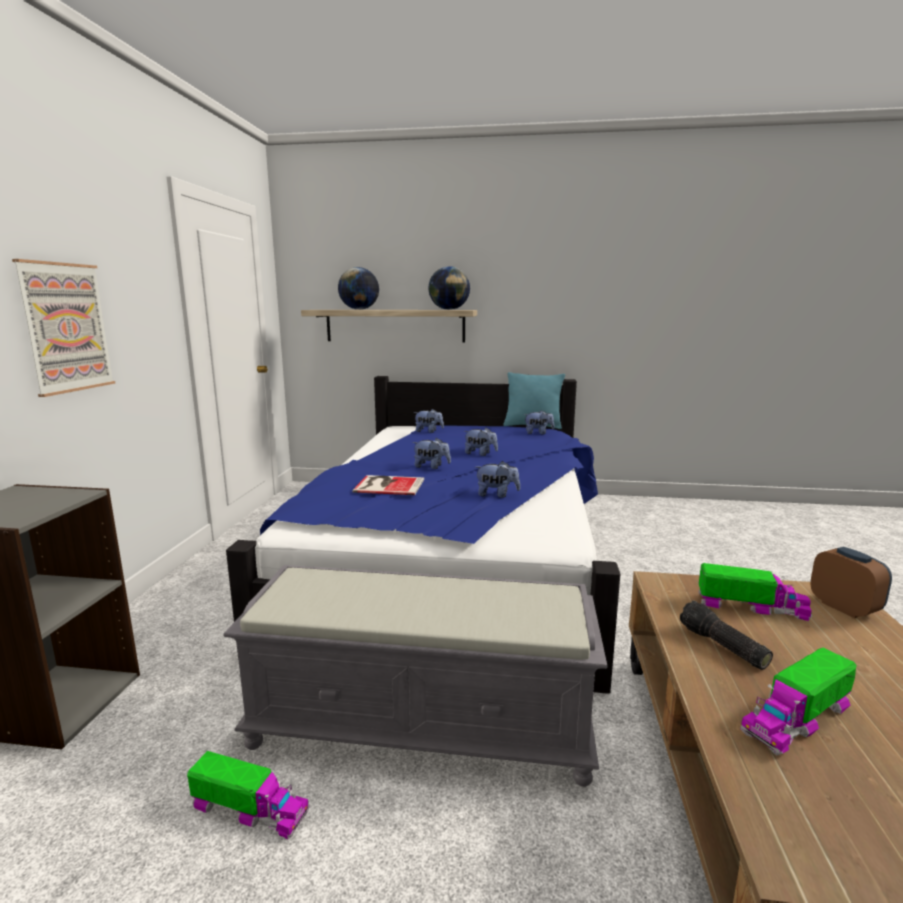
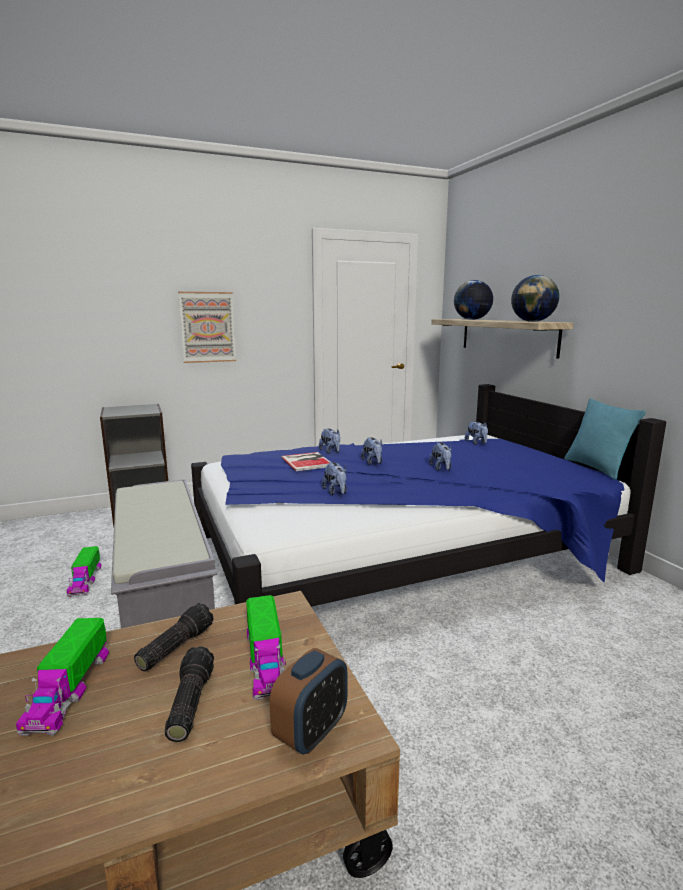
camera: 60 degrees right, 0 degrees up
plush toy [524,410,554,435] -> plush toy moved to [319,429,340,454]
toy truck [740,648,856,755] -> toy truck turned 120 degrees counterclockwise [16,618,109,736]
none -> flashlight [165,646,214,742]

